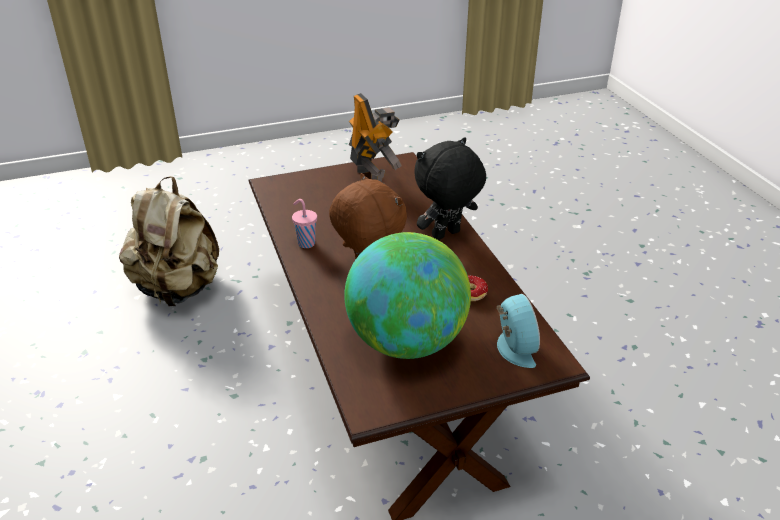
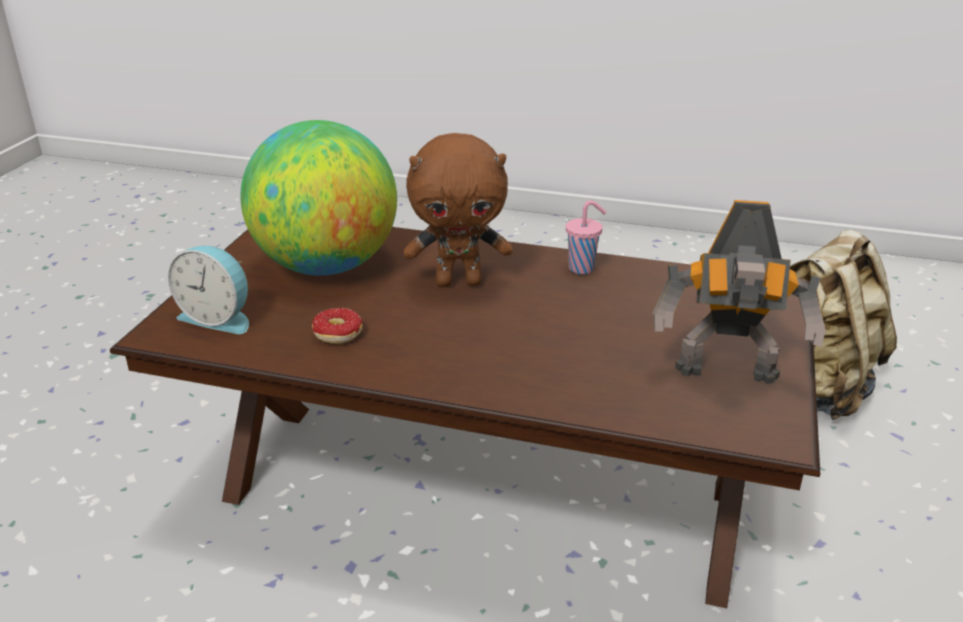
camera: 125 degrees right, 5 degrees down
black plush toy [414,138,486,240] -> none

